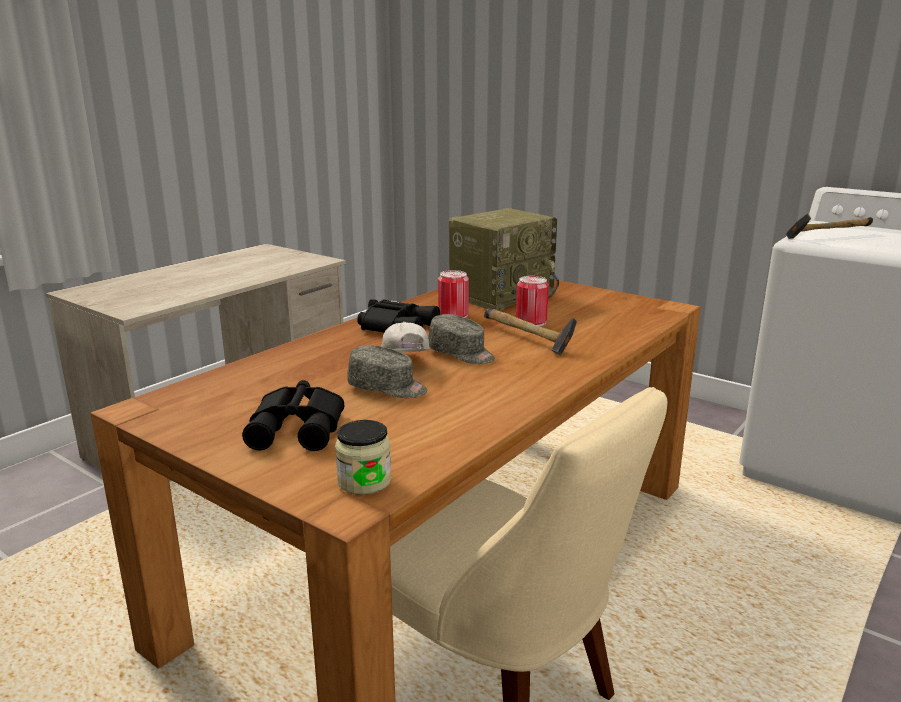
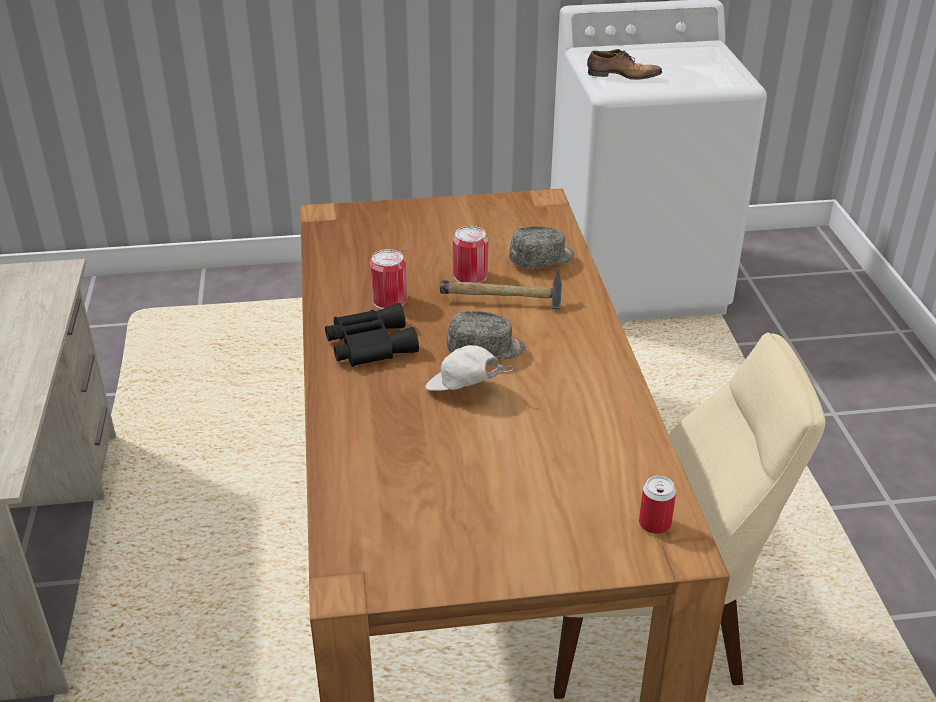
camera: 45 degrees left, 15 degrees up
black binoculars [242,380,344,451] -> none
jar [335,420,392,495] -> can [639,476,676,534]
grey cap [347,345,427,398] -> grey cap moved to [509,226,575,269]
radio [449,208,559,311] -> none
hammer [786,213,873,239] -> shoe [587,49,662,80]

